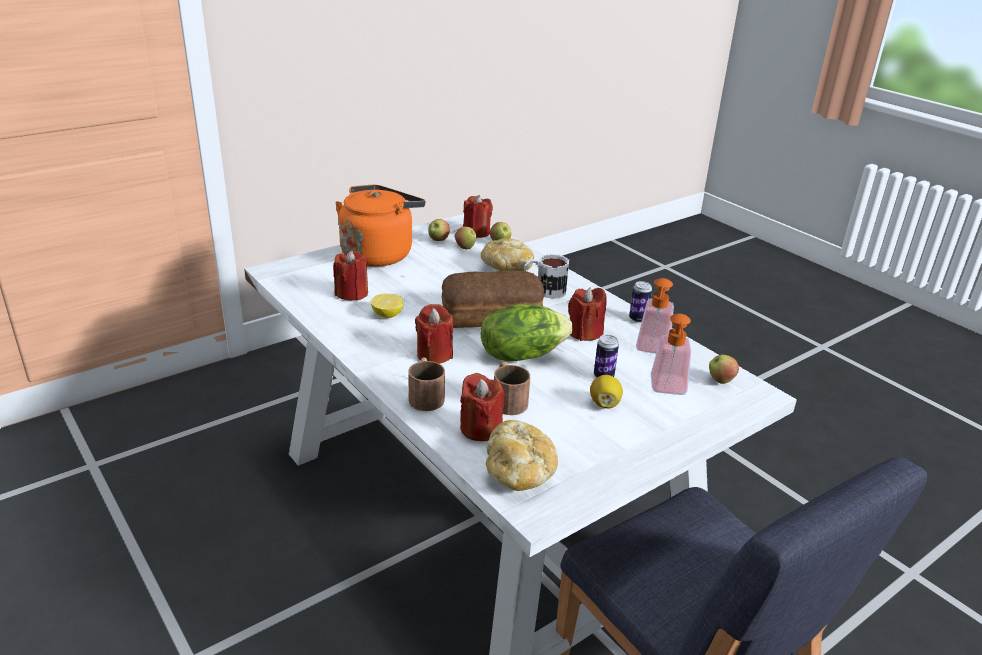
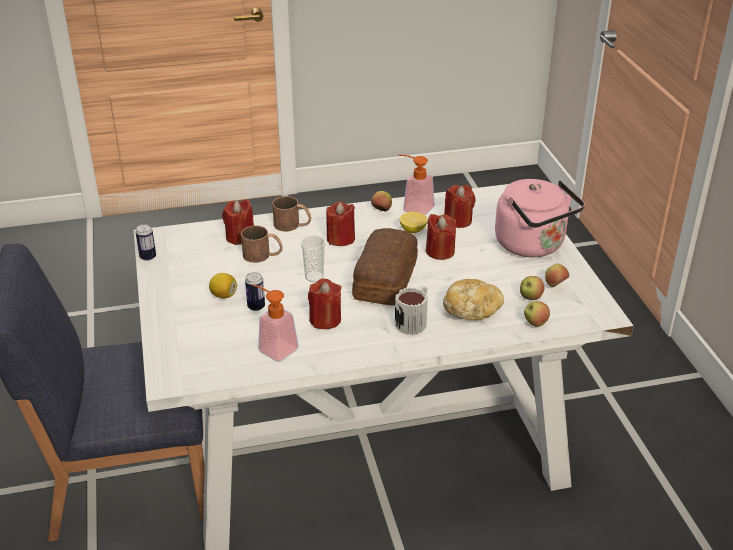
camera: 115 degrees right, 5 degrees up
orange kettle [335,184,425,267] -> pink kettle [495,179,585,257]
red candle [463,195,493,238] -> red candle moved to [426,214,456,260]
lettuce [481,304,572,361] -> cup [301,235,325,282]
bread [486,420,558,491] -> none
can [629,281,652,323] -> can moved to [136,224,156,261]
soap dispenser [651,314,691,395] -> soap dispenser moved to [399,154,435,215]
apple [709,355,739,384] -> apple moved to [371,191,392,211]

